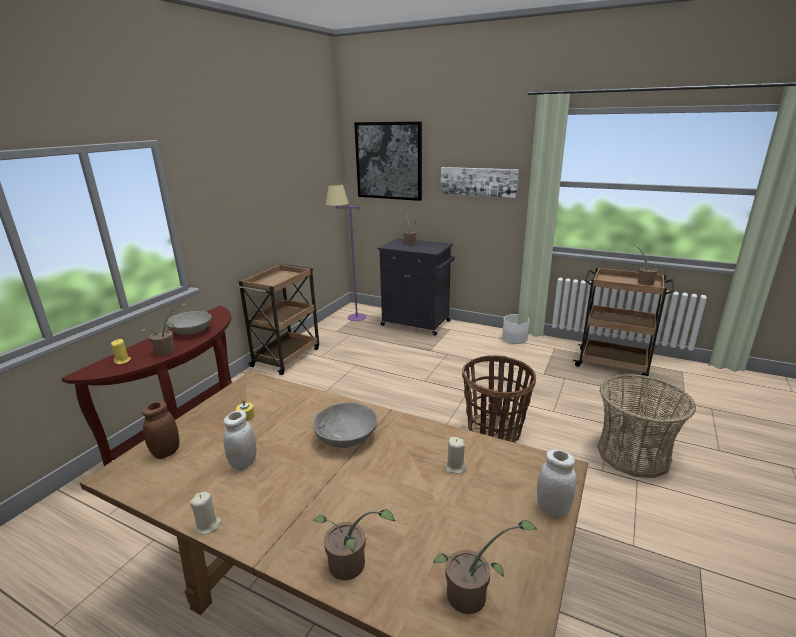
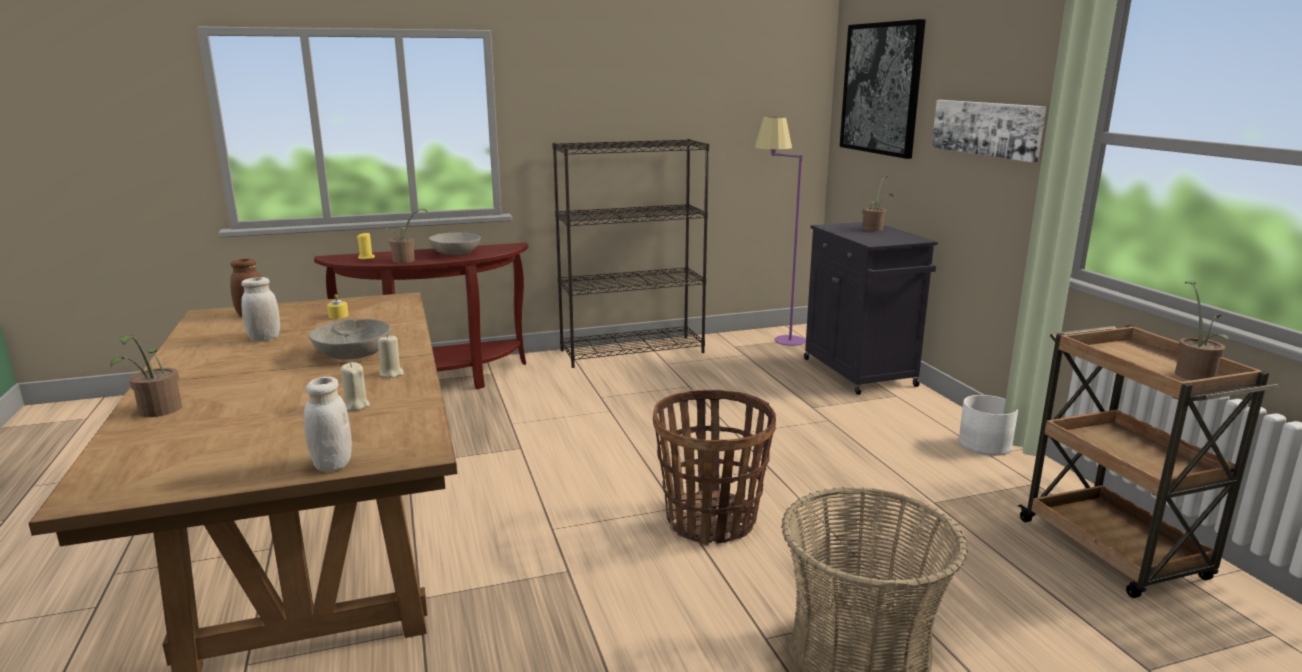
camera: 45 degrees right, 5 degrees down
beige candle [190,492,222,535] -> beige candle moved to [378,334,404,378]
brown cart [237,264,319,375] -> black bookcase [553,139,709,368]
potted plant [433,520,537,614] -> none

